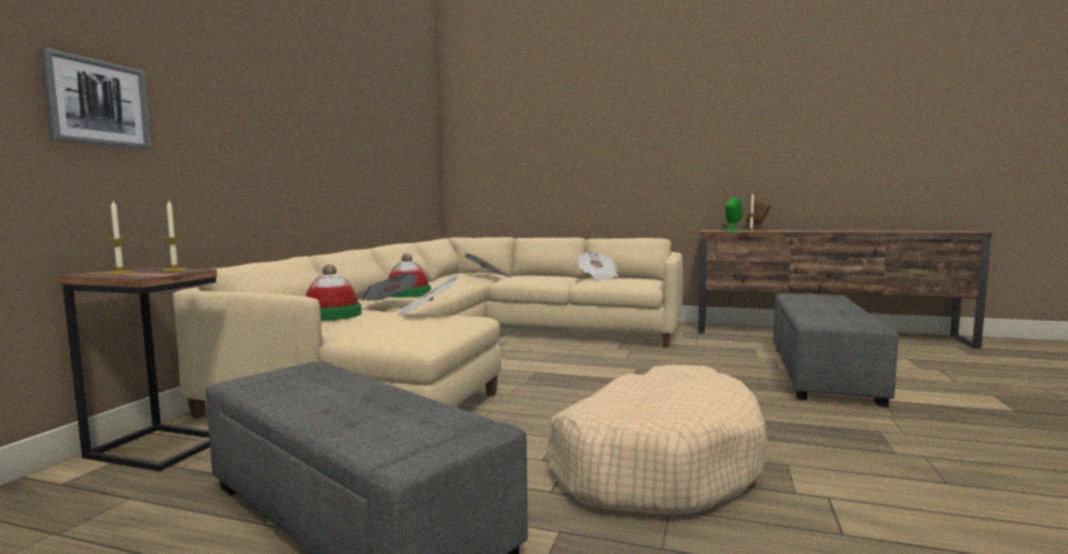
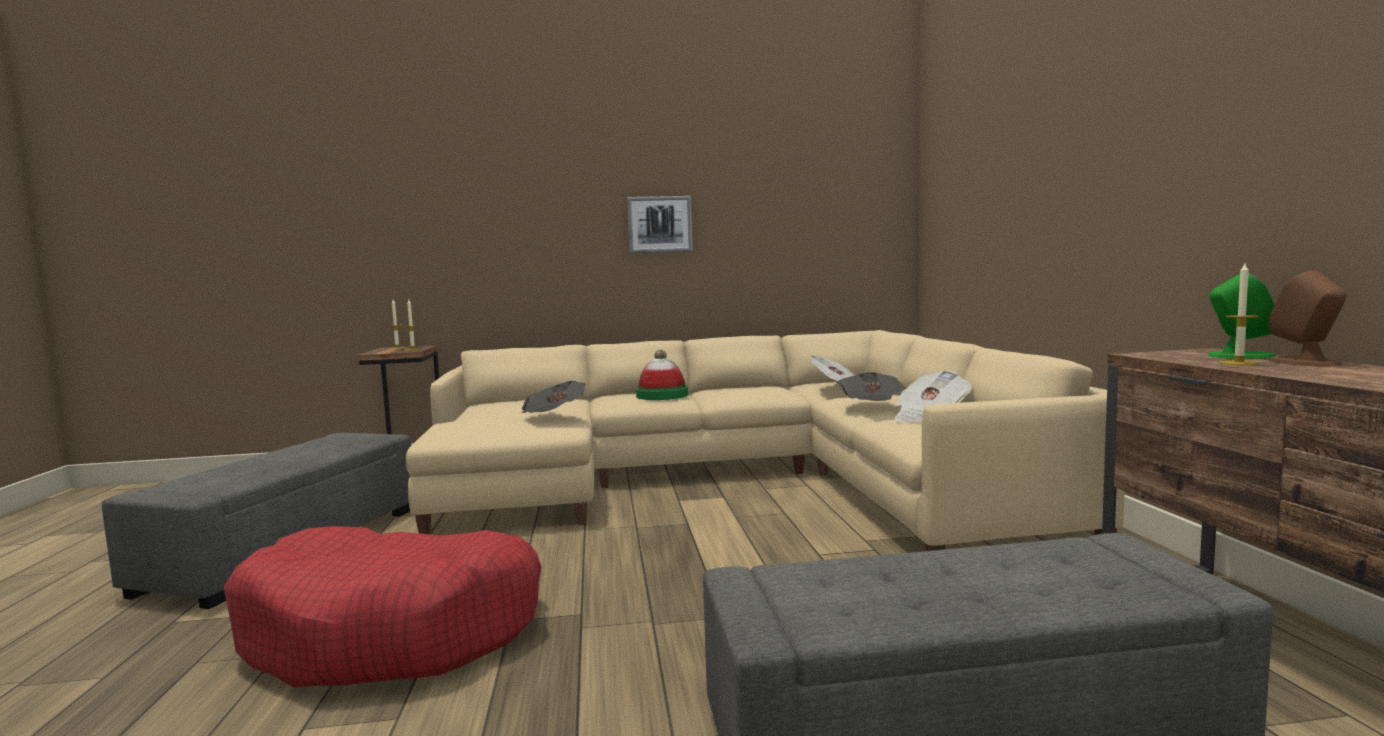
camera: 65 degrees right, 0 degrees up
picture [40,47,151,150] -> picture moved to [627,196,693,253]
hat [306,264,362,321] -> none
newspaper [361,273,418,301] -> newspaper moved to [837,372,906,401]
beige dog bed [547,365,768,515] -> red dog bed [224,526,541,687]

